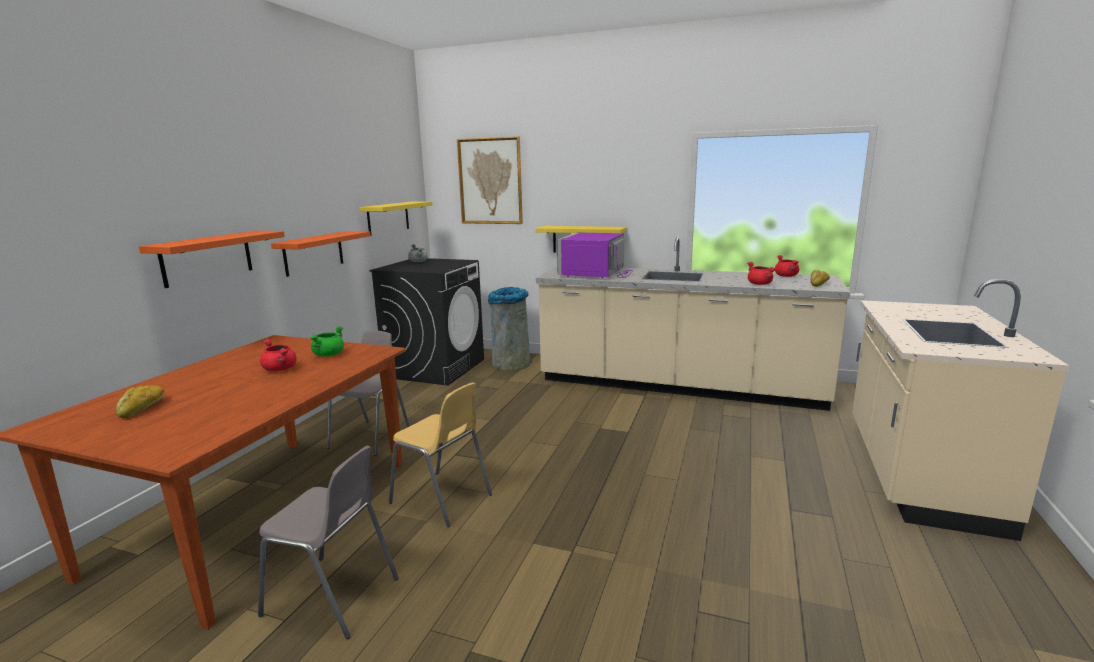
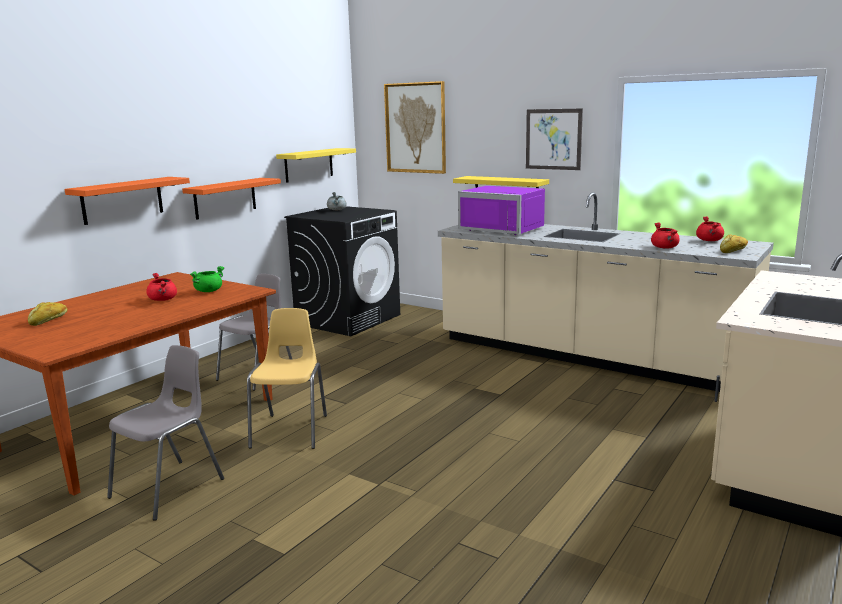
camera: 15 degrees right, 0 degrees up
grey chair [258,446,399,639] -> grey chair turned 90 degrees counterclockwise [107,345,224,521]
yellow chair [389,382,492,527] -> yellow chair turned 135 degrees counterclockwise [247,308,327,449]
grey trash can [488,287,532,371] -> none
purple microwave [557,232,633,278] -> purple microwave turned 90 degrees counterclockwise [458,186,545,235]
none -> picture [526,108,583,170]

